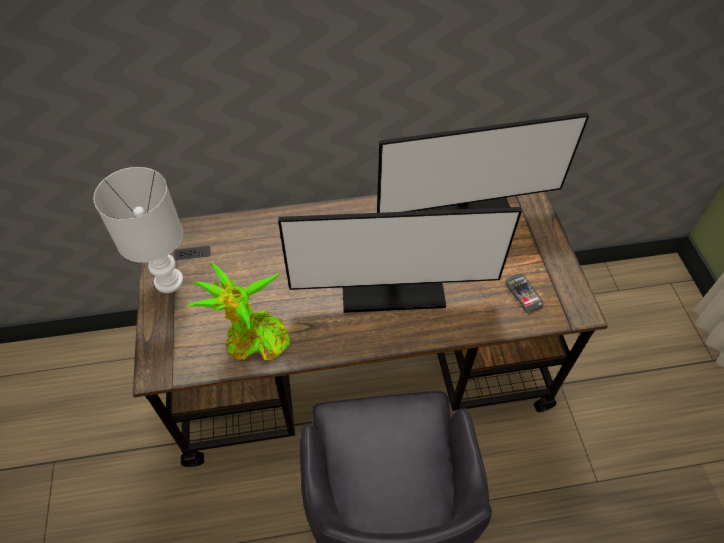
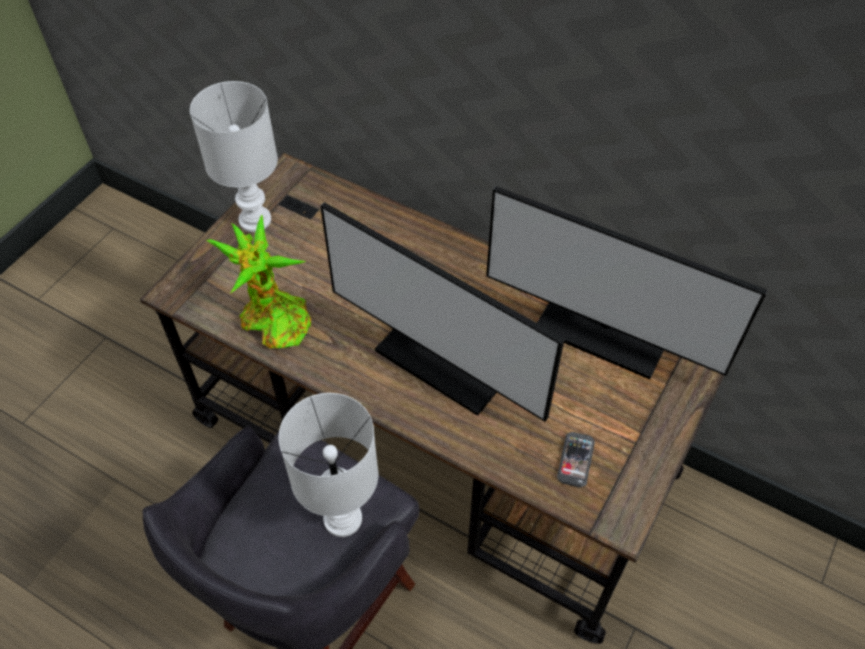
camera: 40 degrees right, 0 degrees up
none -> white table lamp [278,393,378,537]

